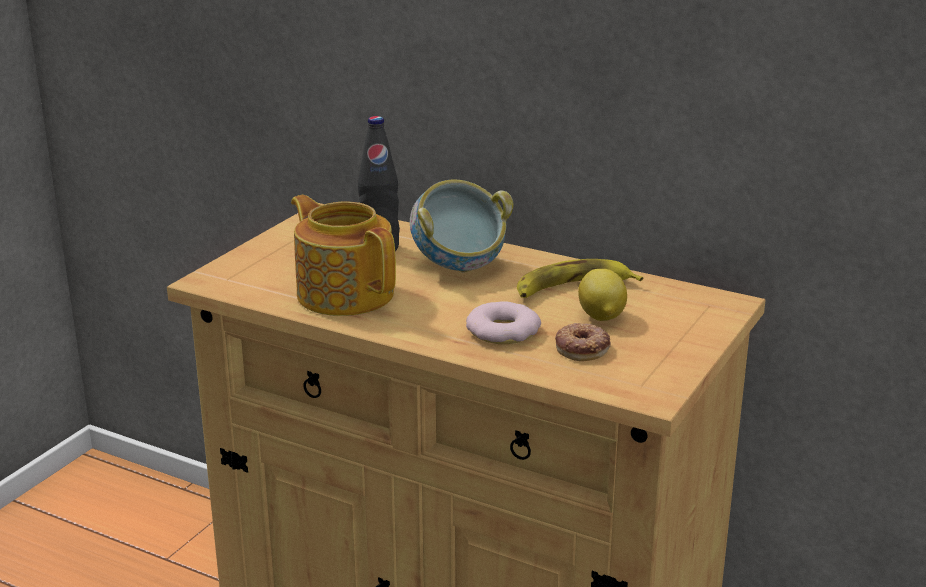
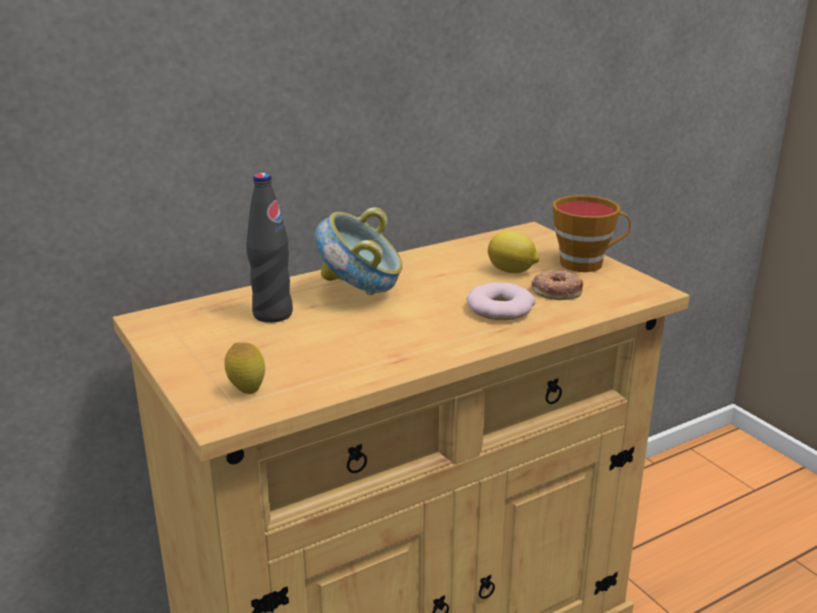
camera: 60 degrees left, 0 degrees up
teapot [291,195,396,316] -> none
banana [517,259,643,298] -> none
none -> lemon [224,342,265,394]
none -> cup [553,195,631,272]

